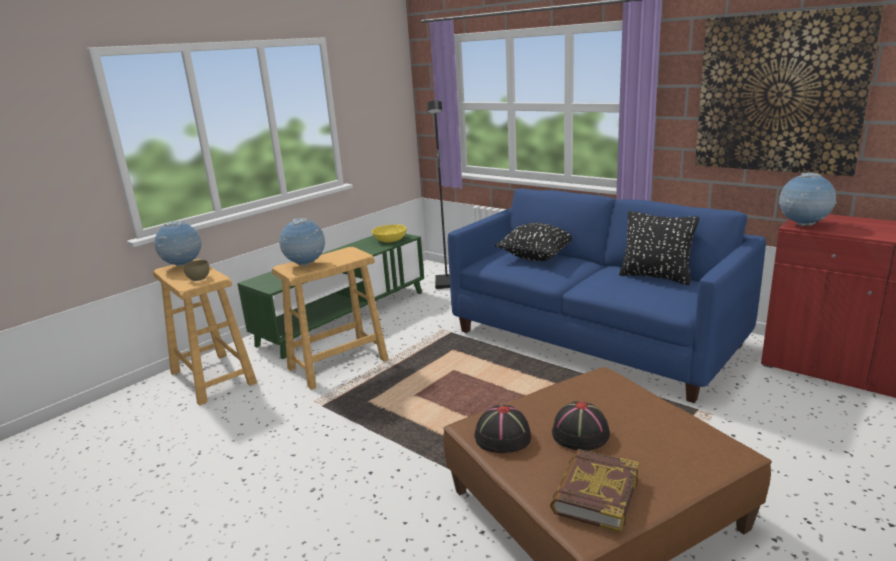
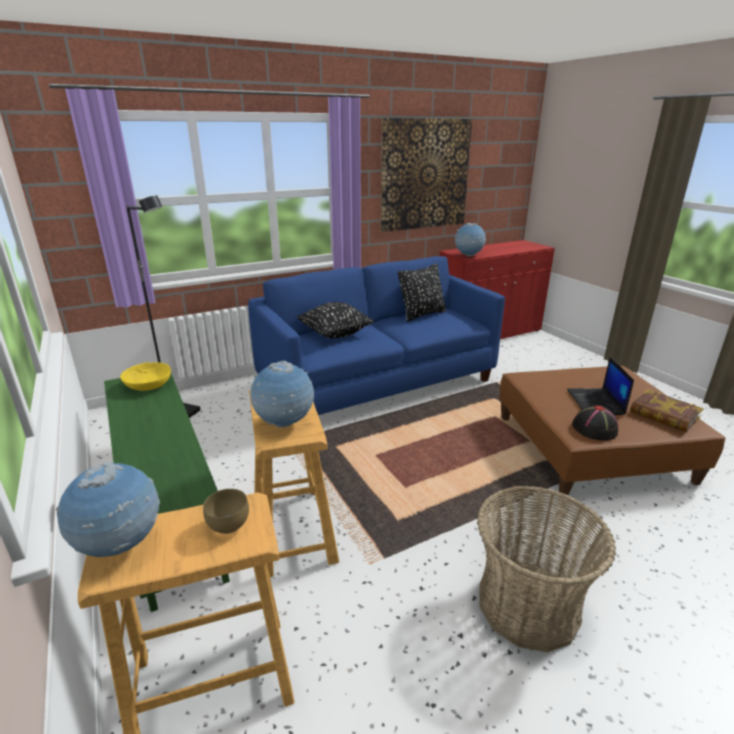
camera: 70 degrees left, 5 degrees up
black hat [552,401,610,451] -> laptop [567,357,634,415]
none -> basket [477,486,616,652]

